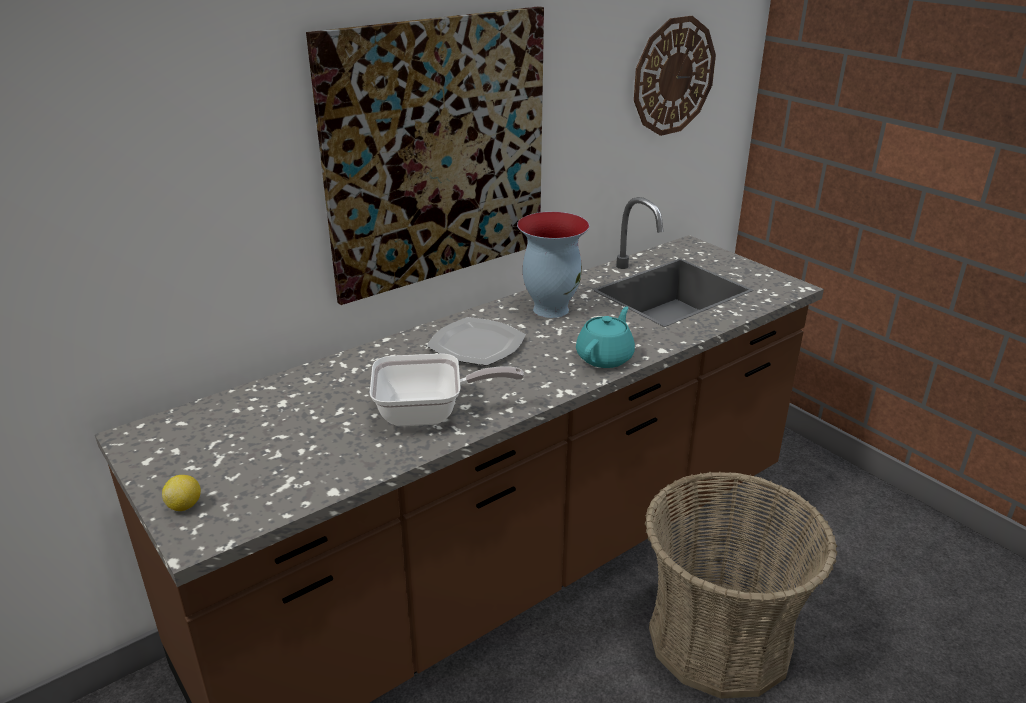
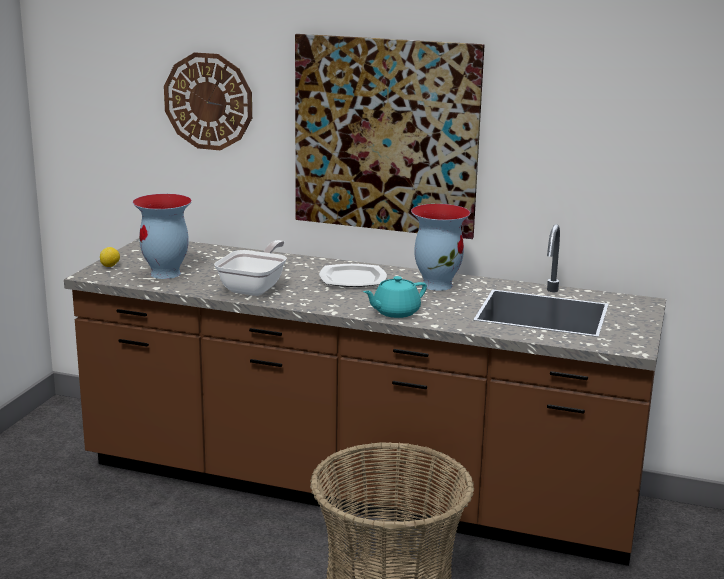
camera: 55 degrees right, 10 degrees down
frying pan [370,353,524,427] -> frying pan turned 120 degrees counterclockwise [214,240,287,296]
turquoise teapot [576,307,635,368] -> turquoise teapot turned 150 degrees clockwise [363,276,427,318]
wall clock [634,16,716,136] -> wall clock moved to [164,52,252,150]
none -> vase [132,194,192,279]

